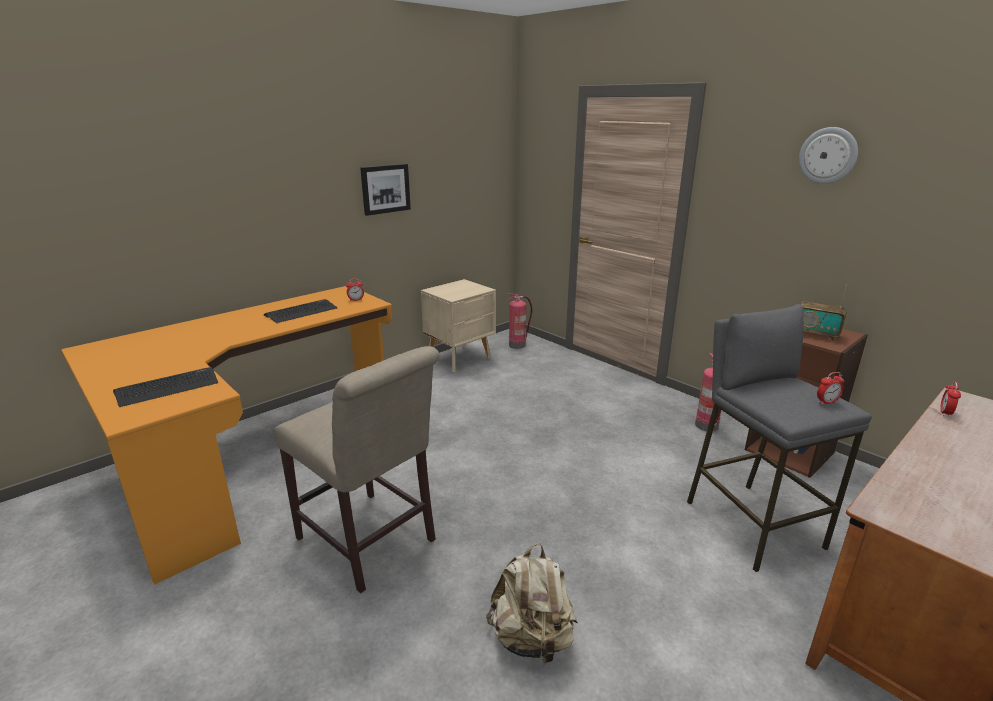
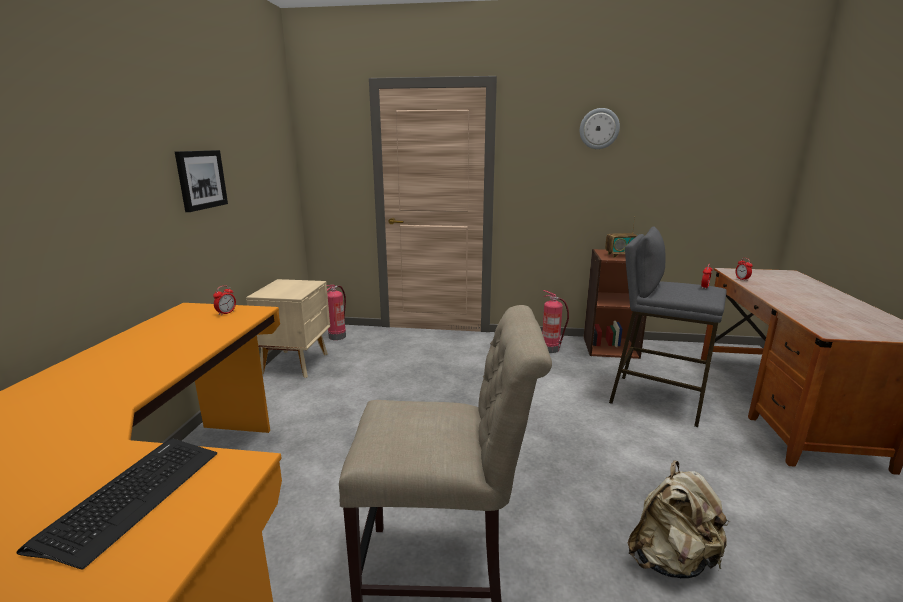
camera: 40 degrees left, 5 degrees down
keyboard [264,299,337,323] -> none

